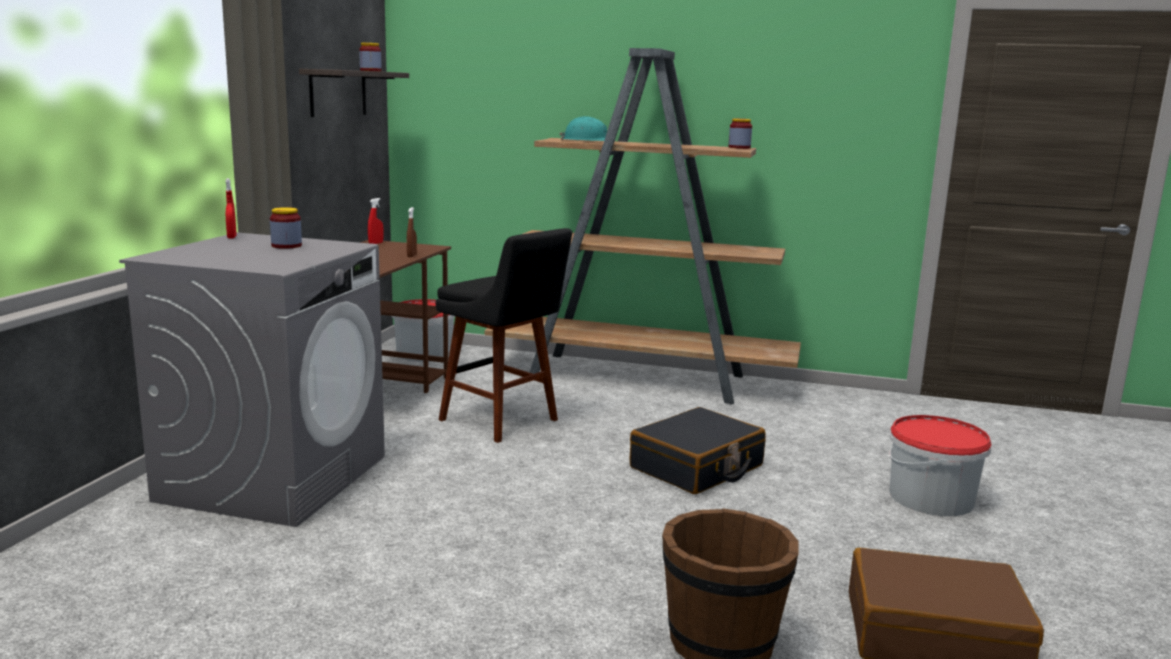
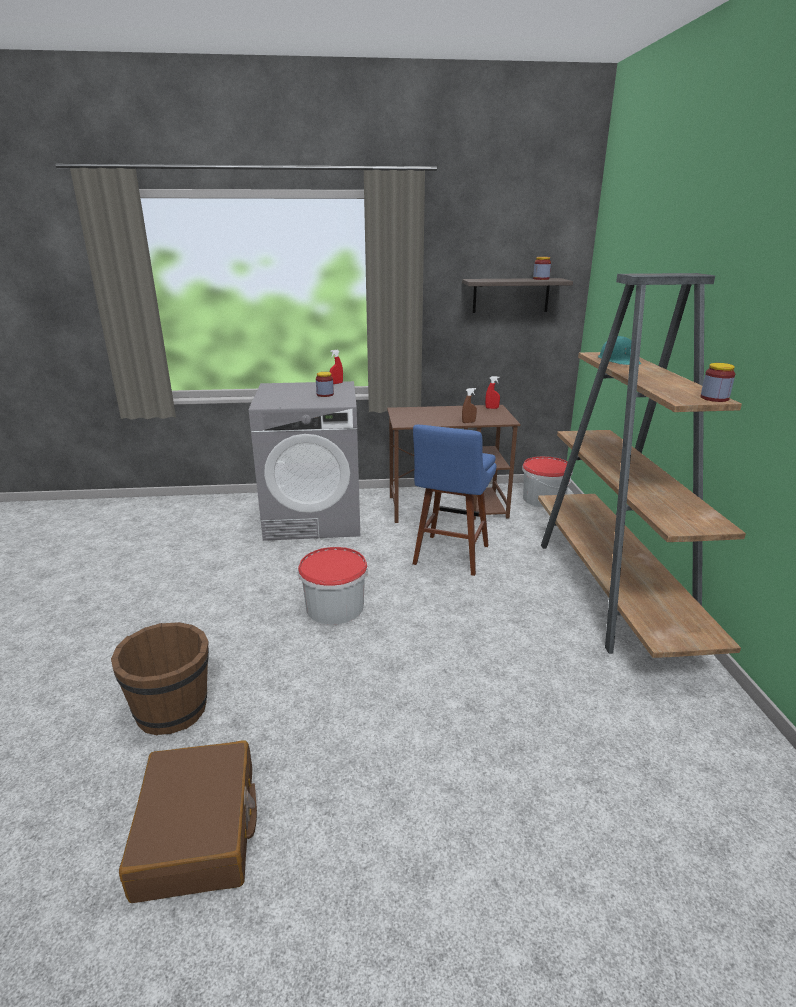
camera: 70 degrees right, 10 degrees up
black stool [435,228,572,443] -> blue stool [413,425,496,576]
black suitcase [629,407,766,494] -> none
bucket [889,415,991,516] -> bucket moved to [298,547,368,624]

